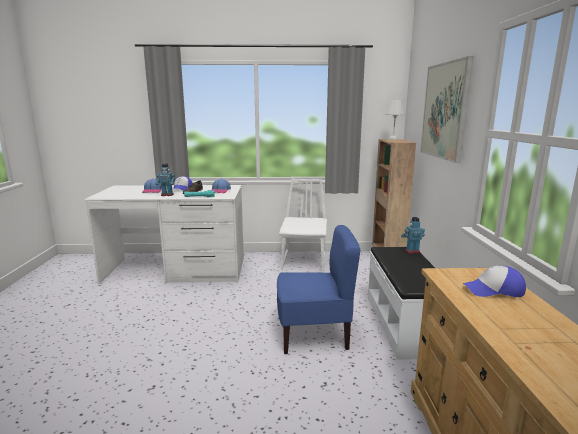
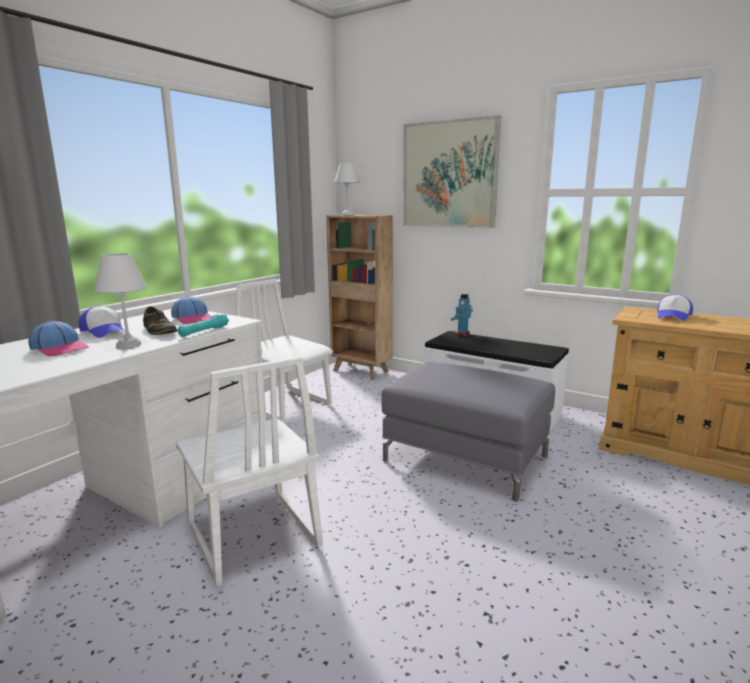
camera: 55 degrees left, 0 degrees up
toy robot [156,164,175,196] -> white table lamp [94,253,147,348]
blue chair [277,225,360,354] -> grey ottoman [382,362,555,502]
none -> white chair [176,356,323,587]

